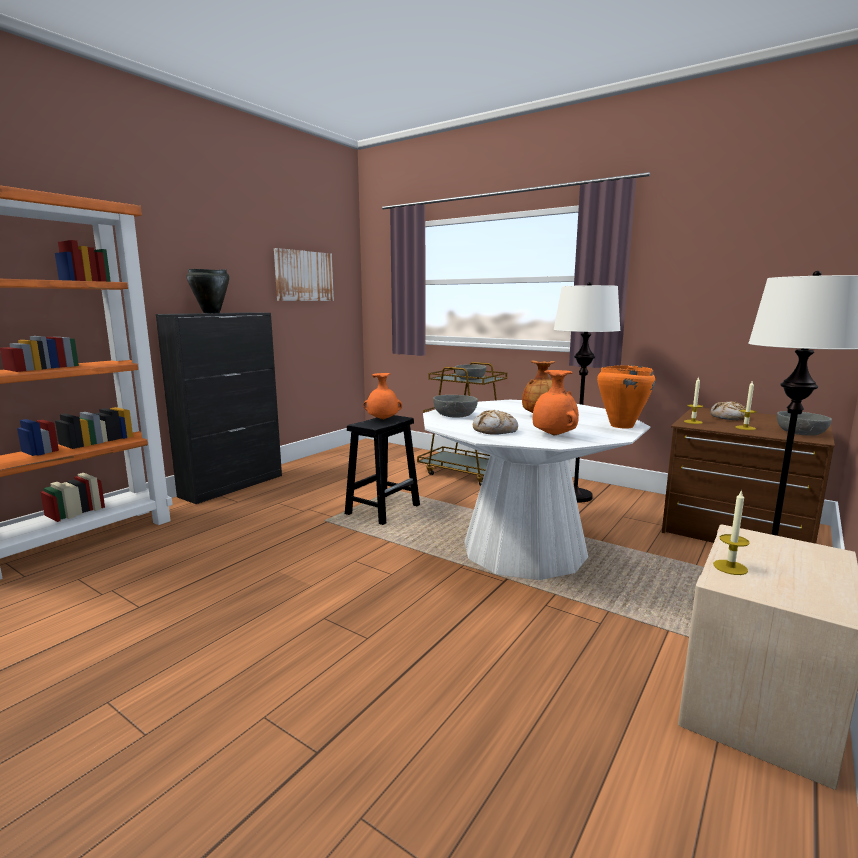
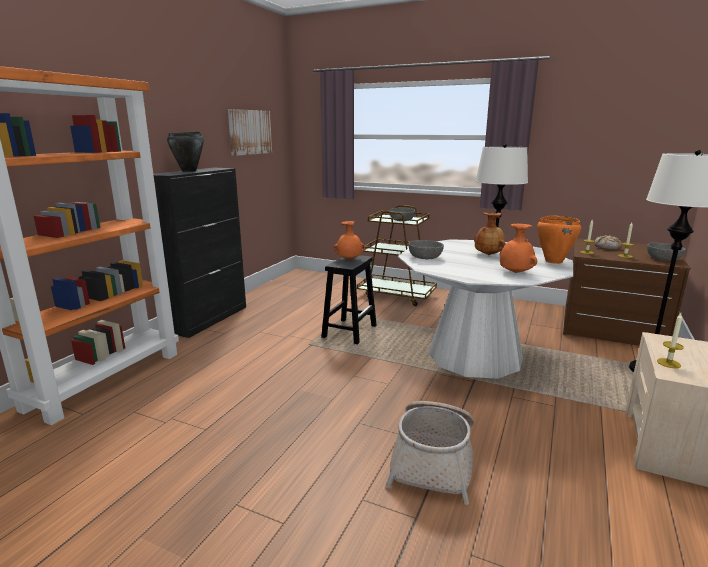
camera: 10 degrees left, 5 degrees up
bread [473,410,518,435] -> none
none -> basket [385,401,474,505]

